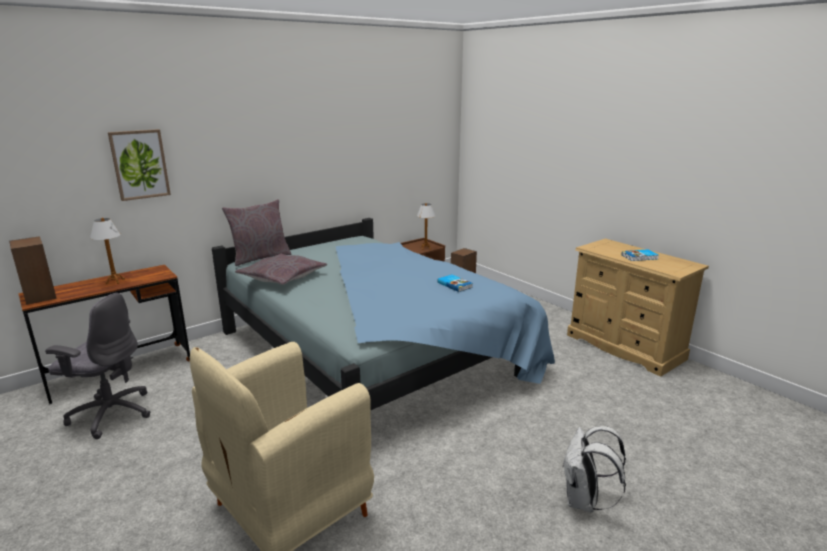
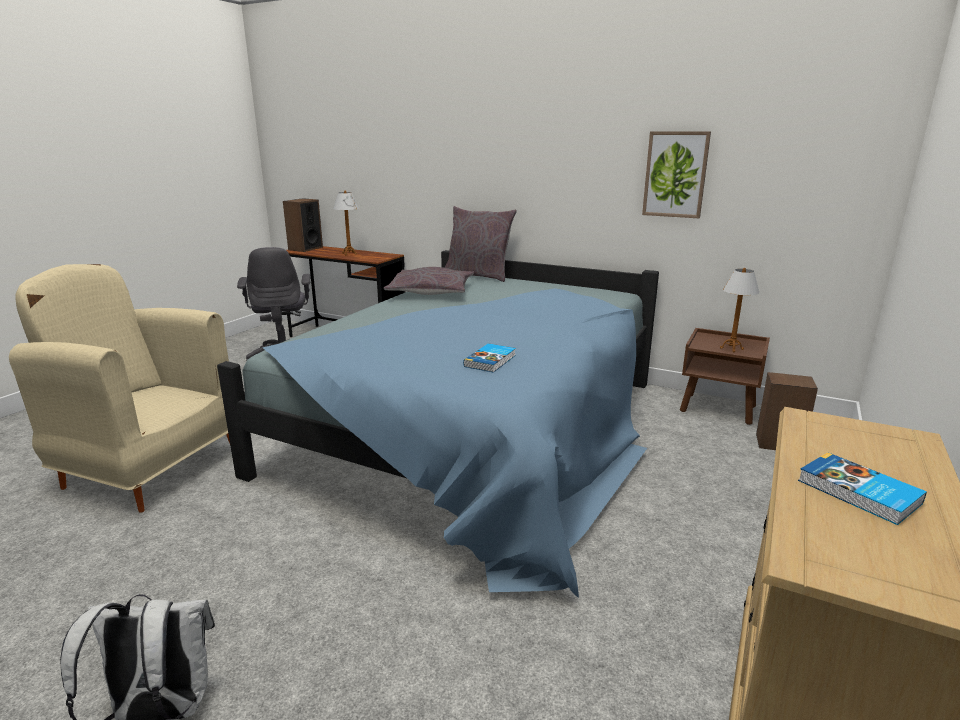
camera: 65 degrees right, 0 degrees up
picture [108,129,171,201] -> picture moved to [642,131,711,218]

